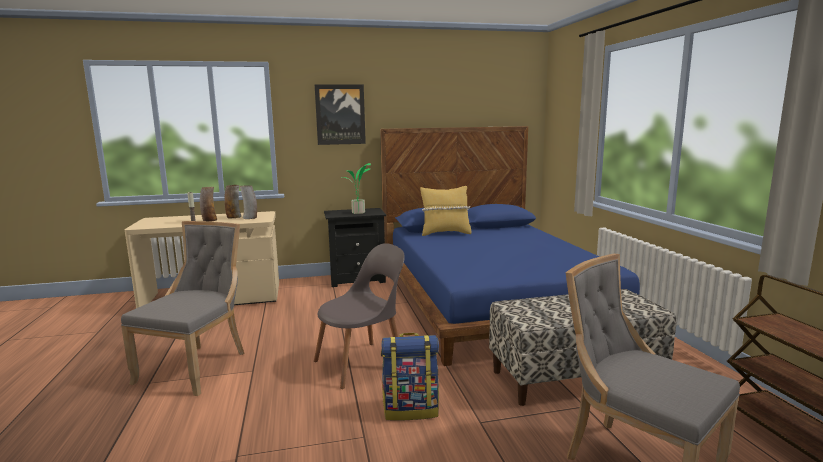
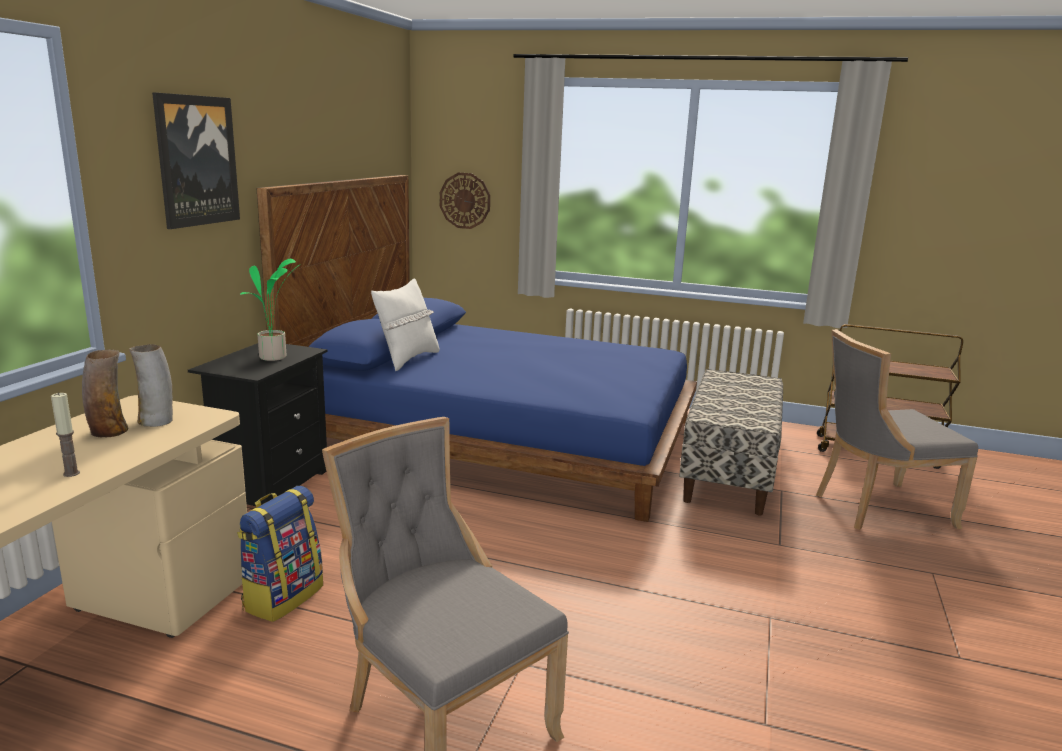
camera: 60 degrees left, 5 degrees up
vase [200,187,217,222] -> none
grey chair [314,243,405,389] -> none
backpack [381,333,439,421] -> backpack moved to [237,486,323,622]
yellow pillow [420,186,471,236] -> white pillow [371,279,440,371]
none -> wall clock [440,173,490,229]

